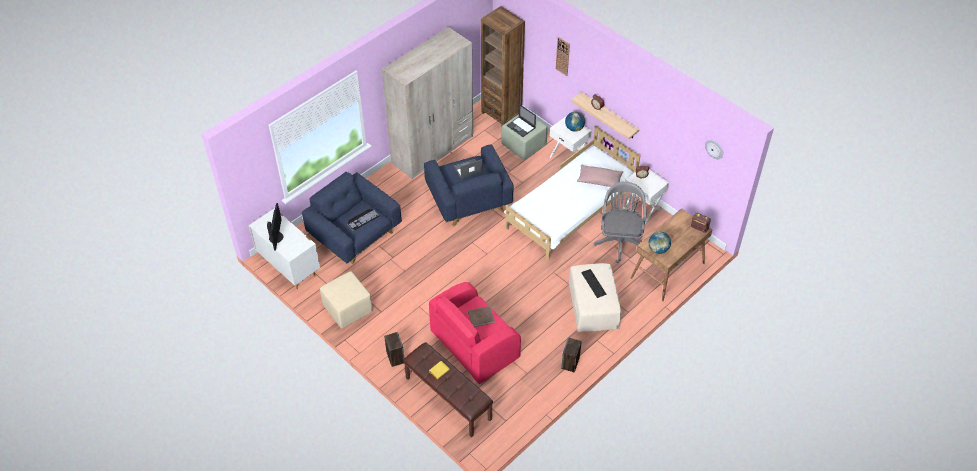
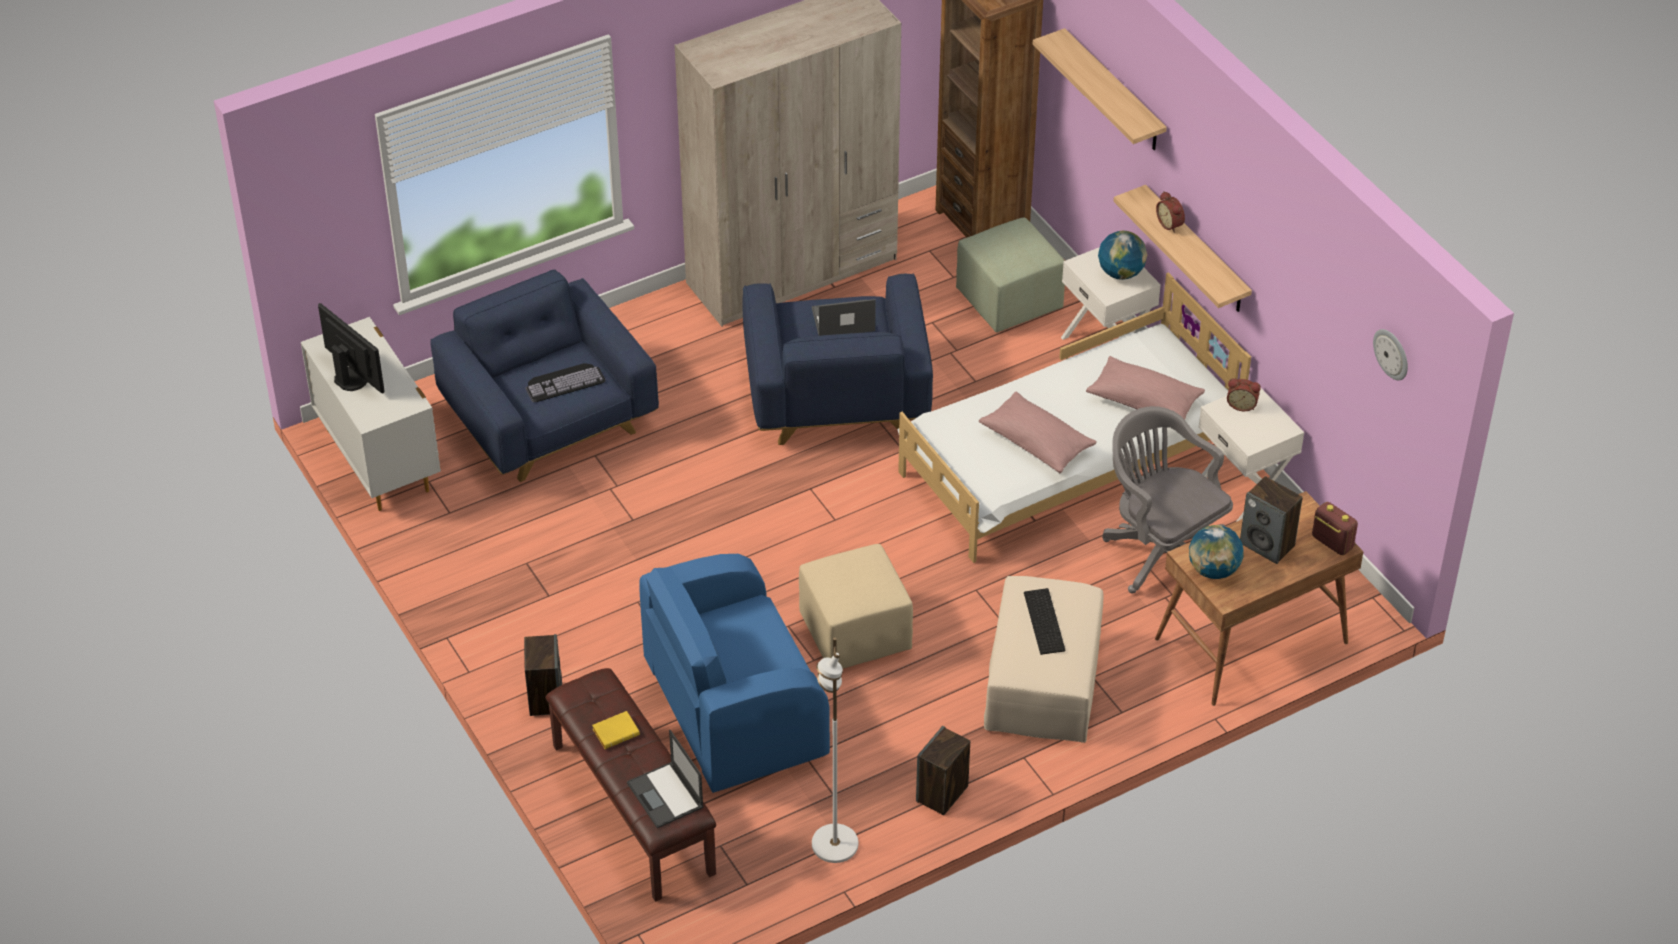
camera: 15 degrees right, 5 degrees down
monitor [267,203,283,250] -> monitor turned 60 degrees counterclockwise [318,303,385,393]
beige ottoman [320,271,373,329] -> beige ottoman moved to [799,544,913,668]
pink armchair [429,282,521,384] -> blue armchair [639,554,830,793]
brown book [468,306,495,327] -> none
laptop [507,104,536,137] -> laptop moved to [627,730,704,828]
wall clock [556,37,570,76] -> shelf [1033,28,1167,150]
grey office chair [593,182,647,263] -> grey office chair turned 60 degrees counterclockwise [1102,406,1233,593]
none -> white floor lamp [812,637,859,863]
none -> pink pillow [979,391,1097,473]
none -> speaker [1240,476,1303,564]

